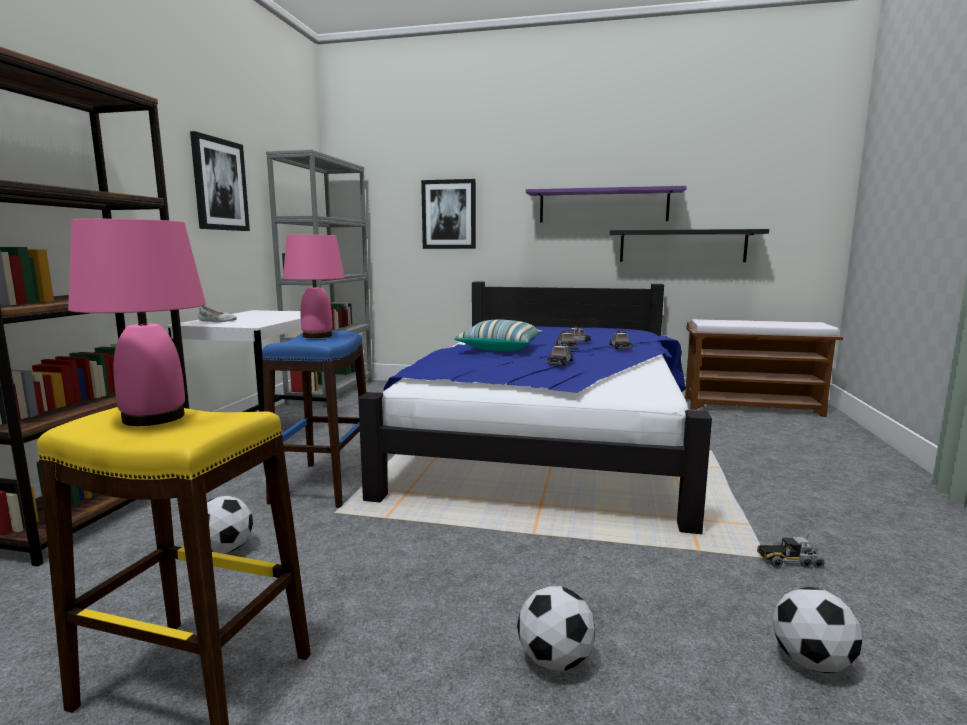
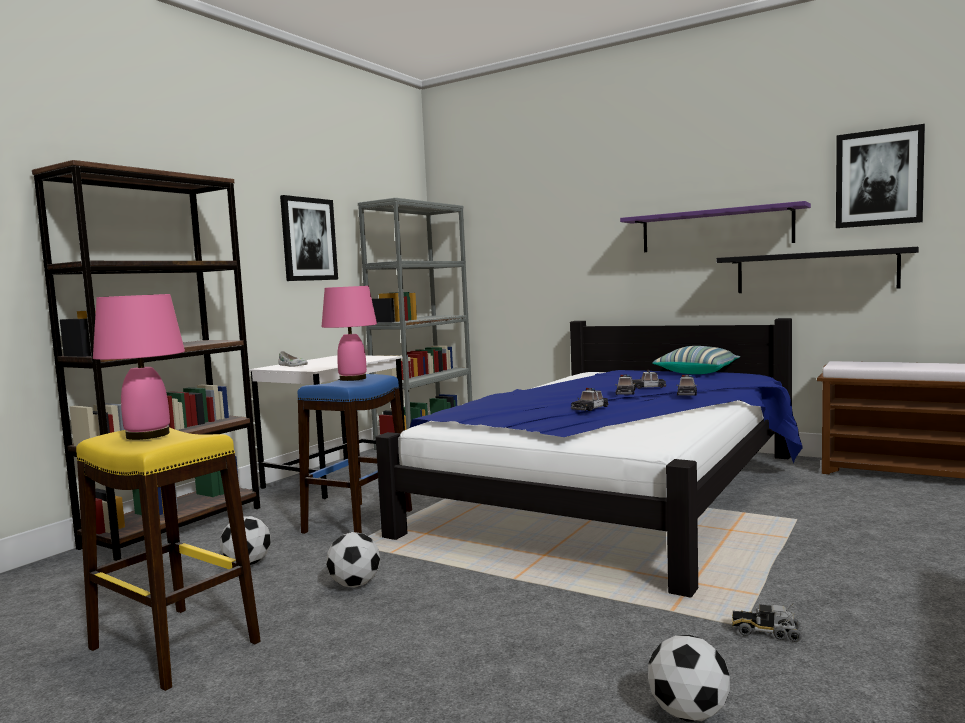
camera: 20 degrees right, 5 degrees down
picture [421,179,476,249] -> picture moved to [836,124,925,228]
pillow [454,319,543,351] -> pillow moved to [652,346,740,374]
football [517,586,595,671] -> football moved to [326,532,380,588]

